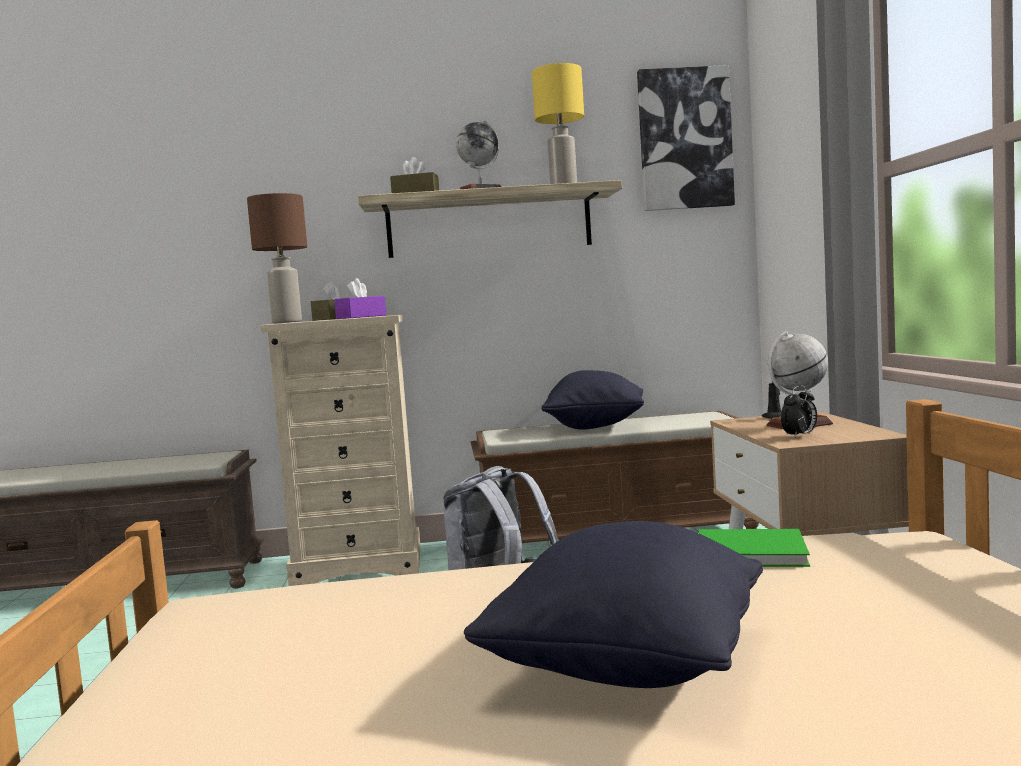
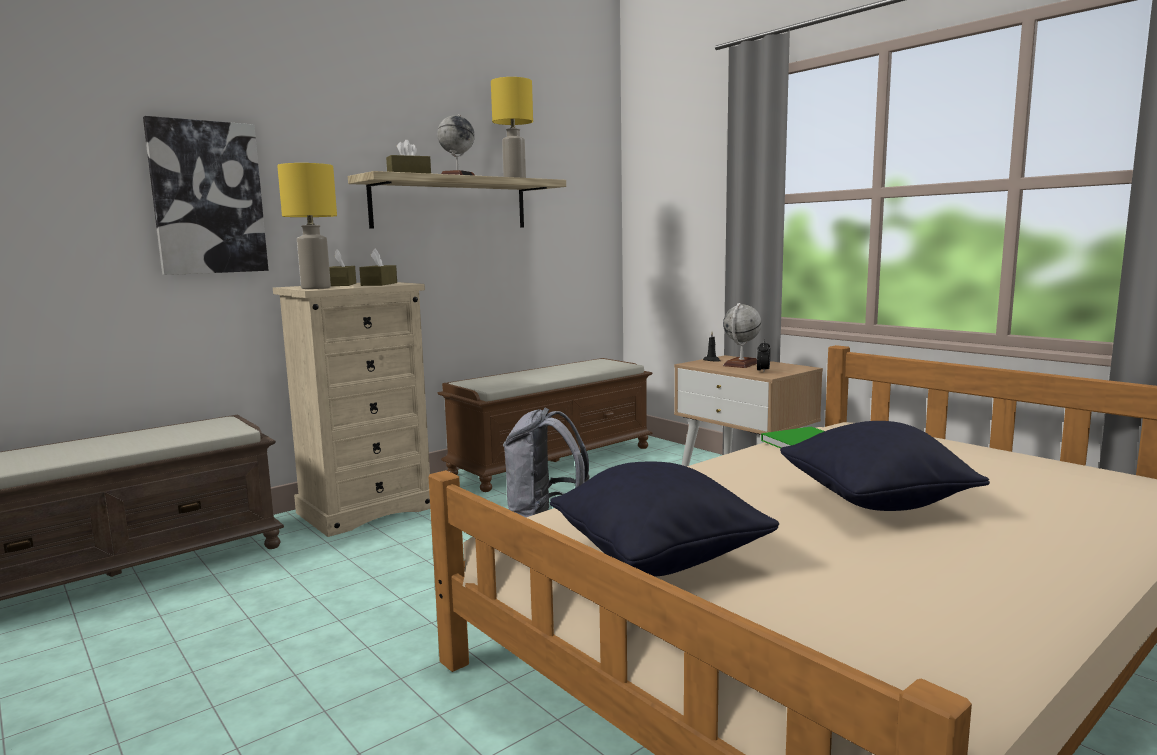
camera: 35 degrees left, 5 degrees up
brown table lamp [247,193,307,324] -> yellow table lamp [277,163,337,289]
purple tissue box [334,278,386,319] -> brown tissue box [359,248,397,286]
black pillow [542,370,644,430] -> black pillow moved to [550,462,779,577]
picture [637,65,735,211] -> picture moved to [143,116,269,275]

